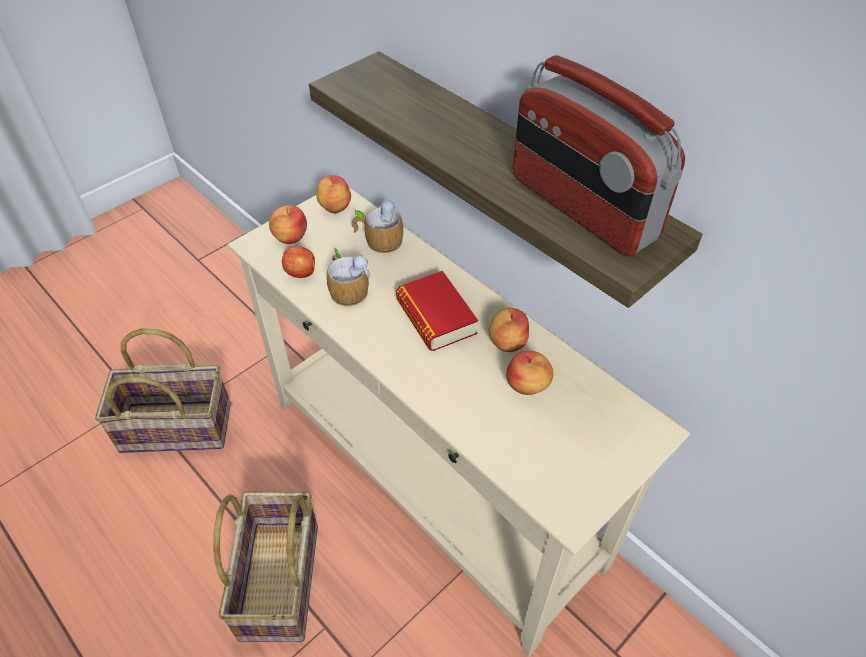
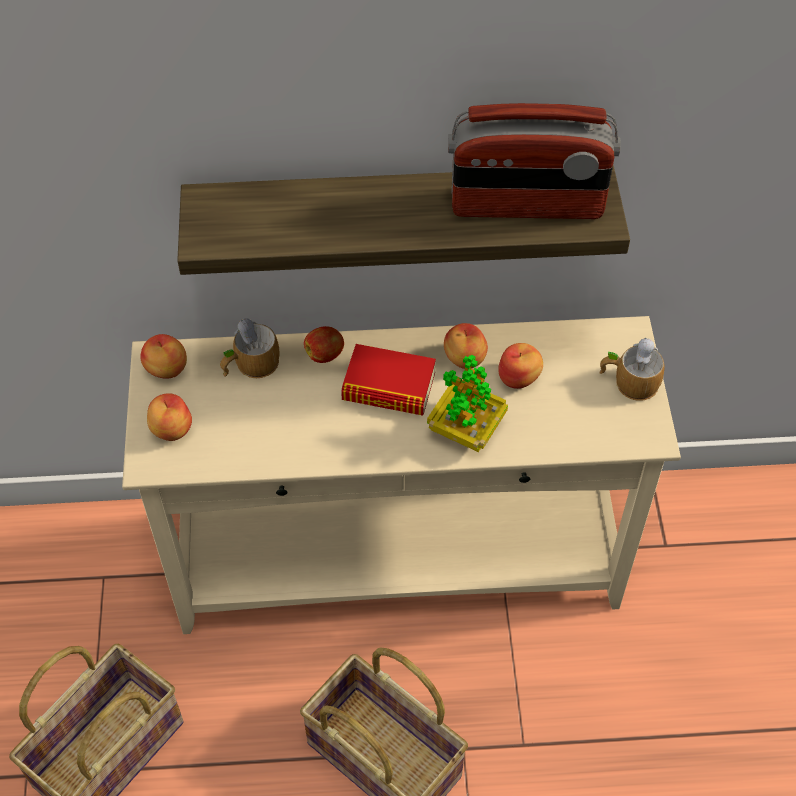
camera: 50 degrees left, 5 degrees up
apple [282,246,315,278] -> apple moved to [304,326,344,363]
mug [327,248,370,306] -> mug moved to [600,338,665,401]
none -> potted plant [427,355,508,452]

